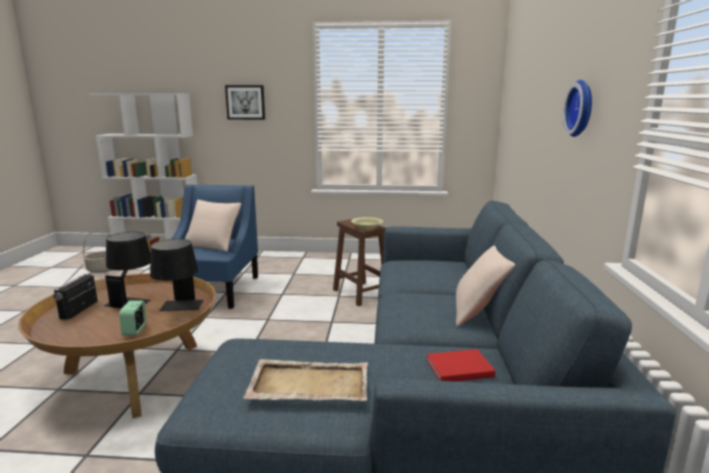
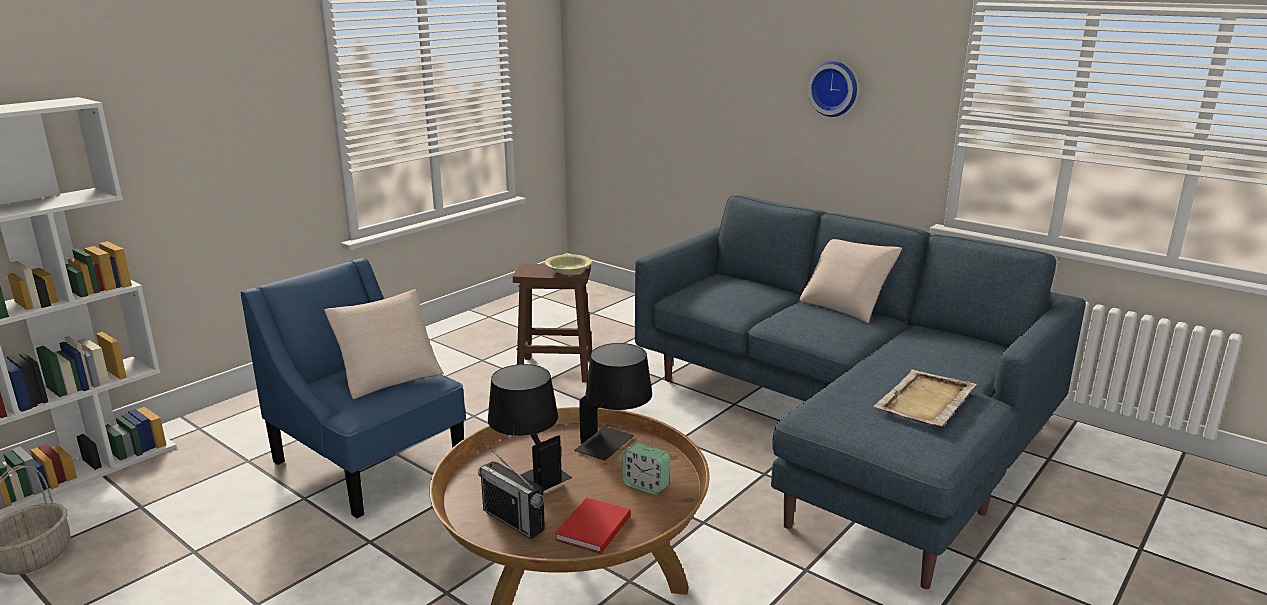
camera: 55 degrees left, 5 degrees up
picture [225,85,265,120] -> none
red book [426,349,495,382] -> red book moved to [555,497,631,554]

